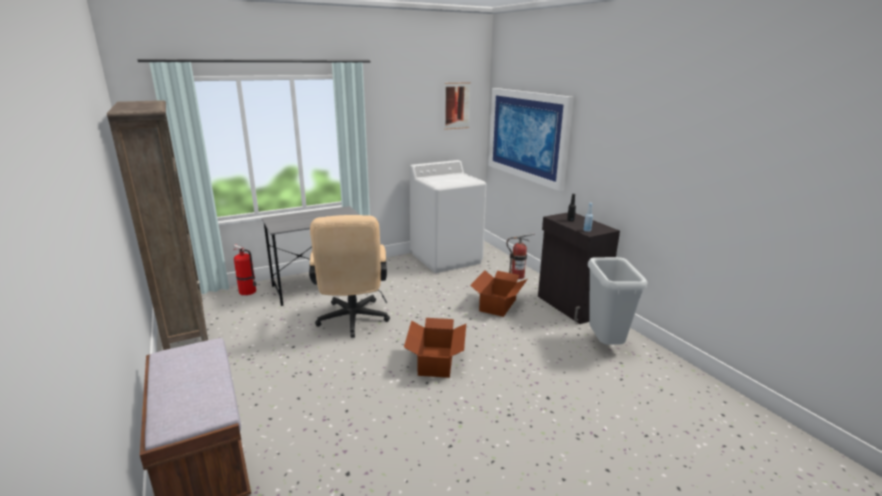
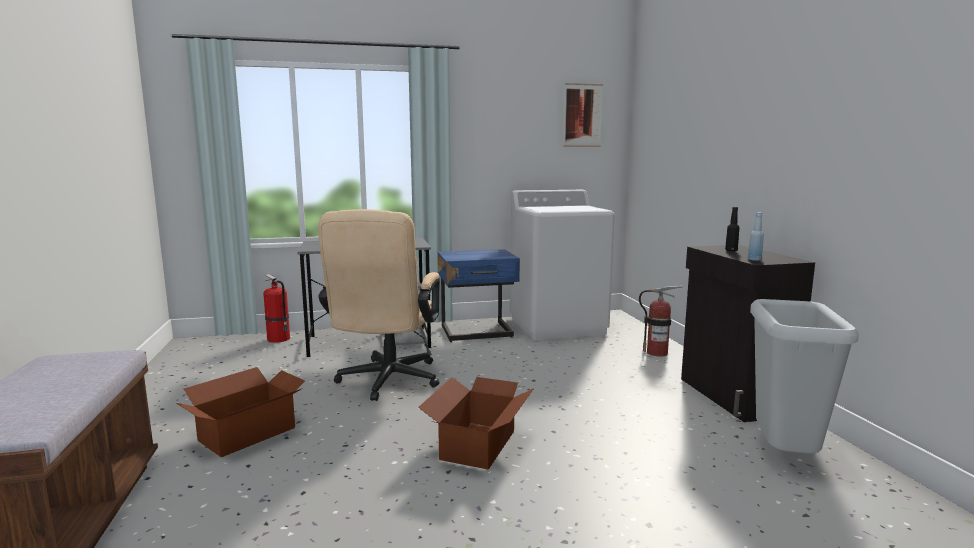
camera: 15 degrees right, 10 degrees down
brown bookcase [107,100,208,350] -> none
cardboard box [470,270,528,317] -> cardboard box moved to [176,367,305,457]
picture [489,88,574,191] -> none
none -> blue nightstand [438,249,520,342]

